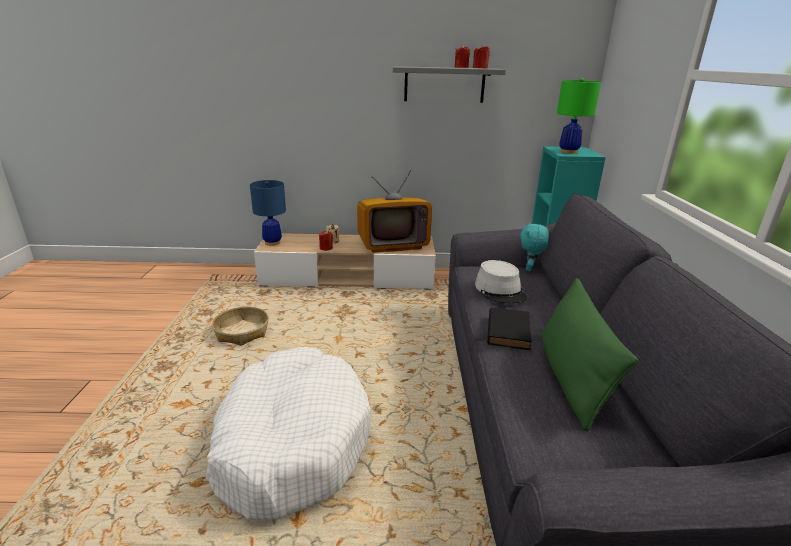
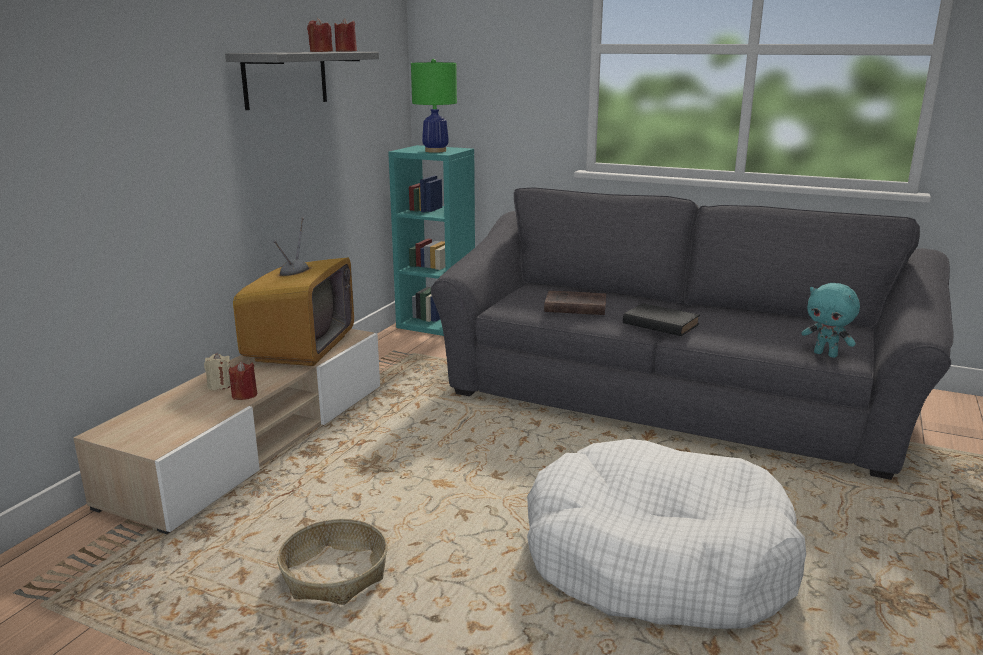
camera: 65 degrees left, 5 degrees down
blue table lamp [250,180,286,246] -> none
grey hat [475,260,527,303] -> brown book [544,291,606,315]
turquoise plush toy [520,223,549,271] -> turquoise plush toy moved to [802,283,860,358]
green pillow [541,278,639,432] -> none

